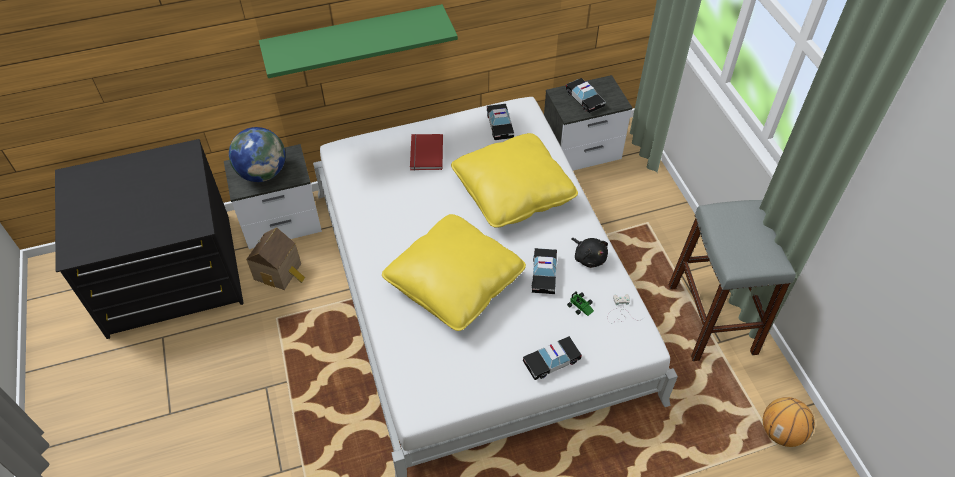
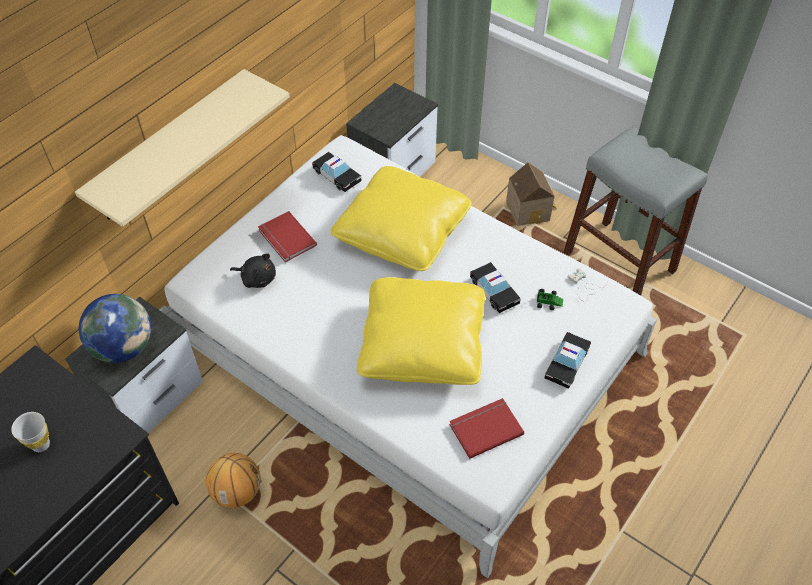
camera: 35 degrees left, 0 degrees up
toy house [246,227,305,290] -> toy house moved to [506,162,557,226]
green shelf [259,4,458,78] -> beige shelf [75,69,290,227]
toy car [566,78,606,113] -> none
black plush toy [571,238,608,268] -> black plush toy moved to [230,254,276,288]
basketball [763,397,815,447] -> basketball moved to [206,453,261,508]
none -> white cup [11,412,50,452]
none -> red book [449,398,524,459]

